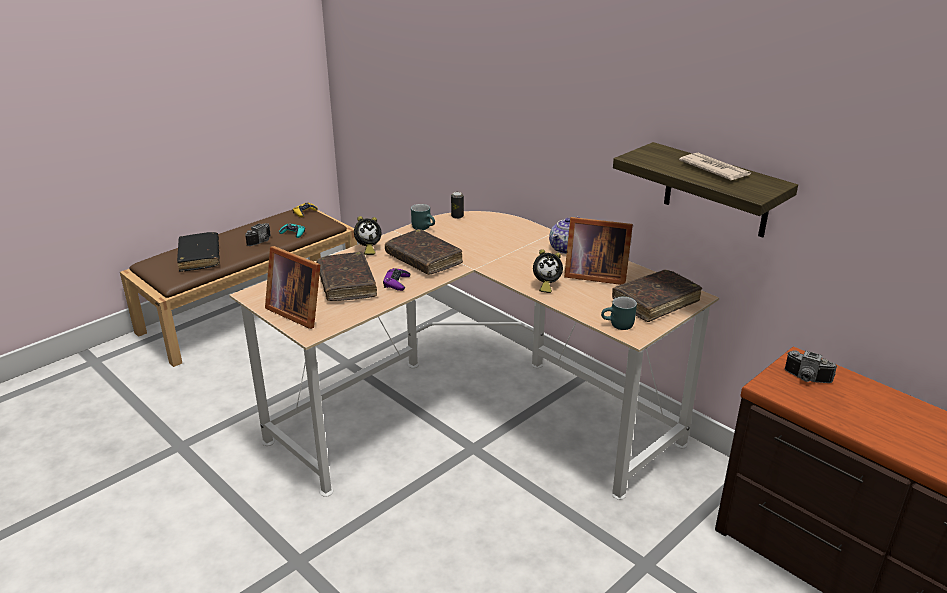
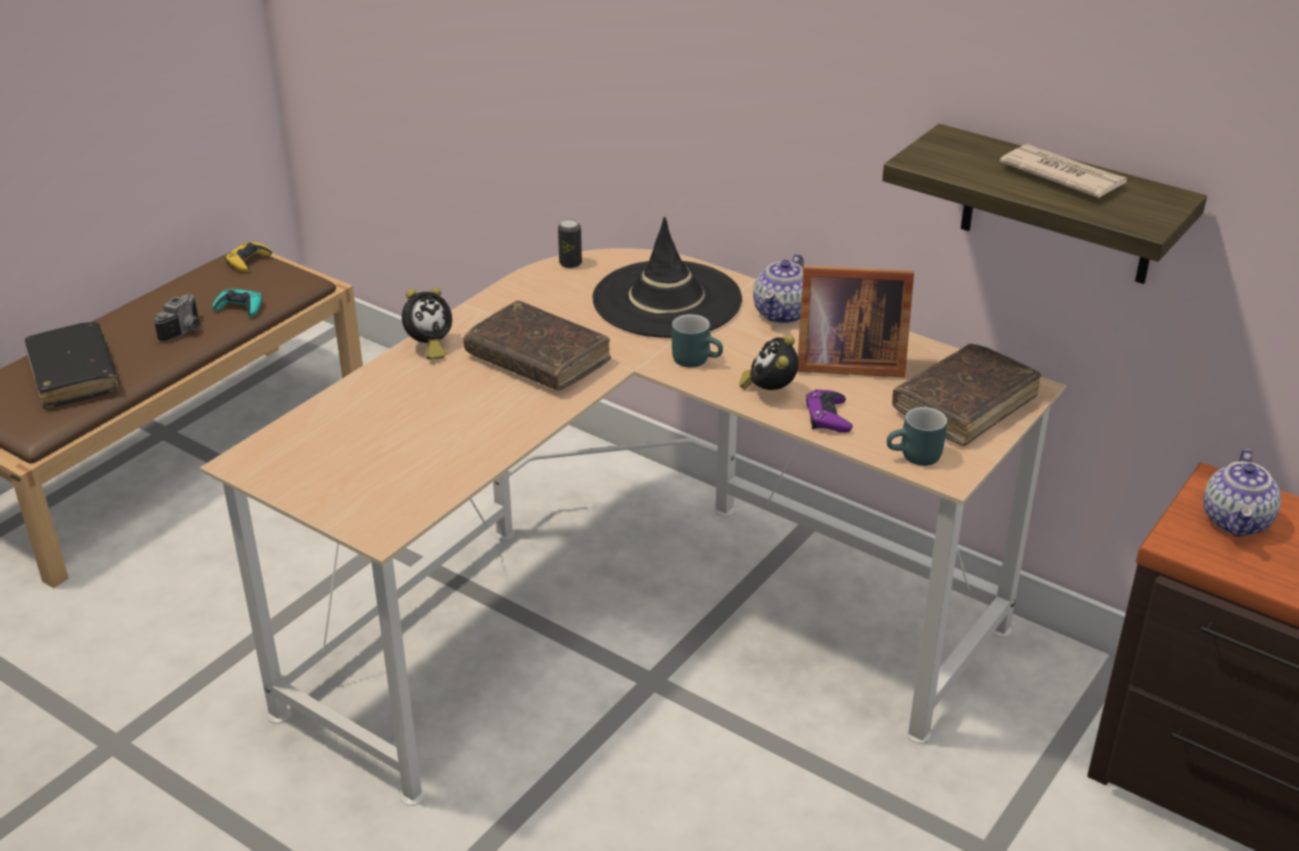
camera: 10 degrees left, 5 degrees up
picture frame [265,246,321,329] -> none
brown book [316,252,377,301] -> none
purple game controller [383,268,410,291] -> purple game controller moved to [806,390,853,433]
turquoise mug [411,204,435,230] -> turquoise mug moved to [672,314,723,368]
alarm clock [533,249,563,293] -> alarm clock turned 120 degrees clockwise [739,335,799,390]
camera [785,350,838,383] -> teapot [1203,449,1281,536]
none -> black hat [592,217,742,338]

